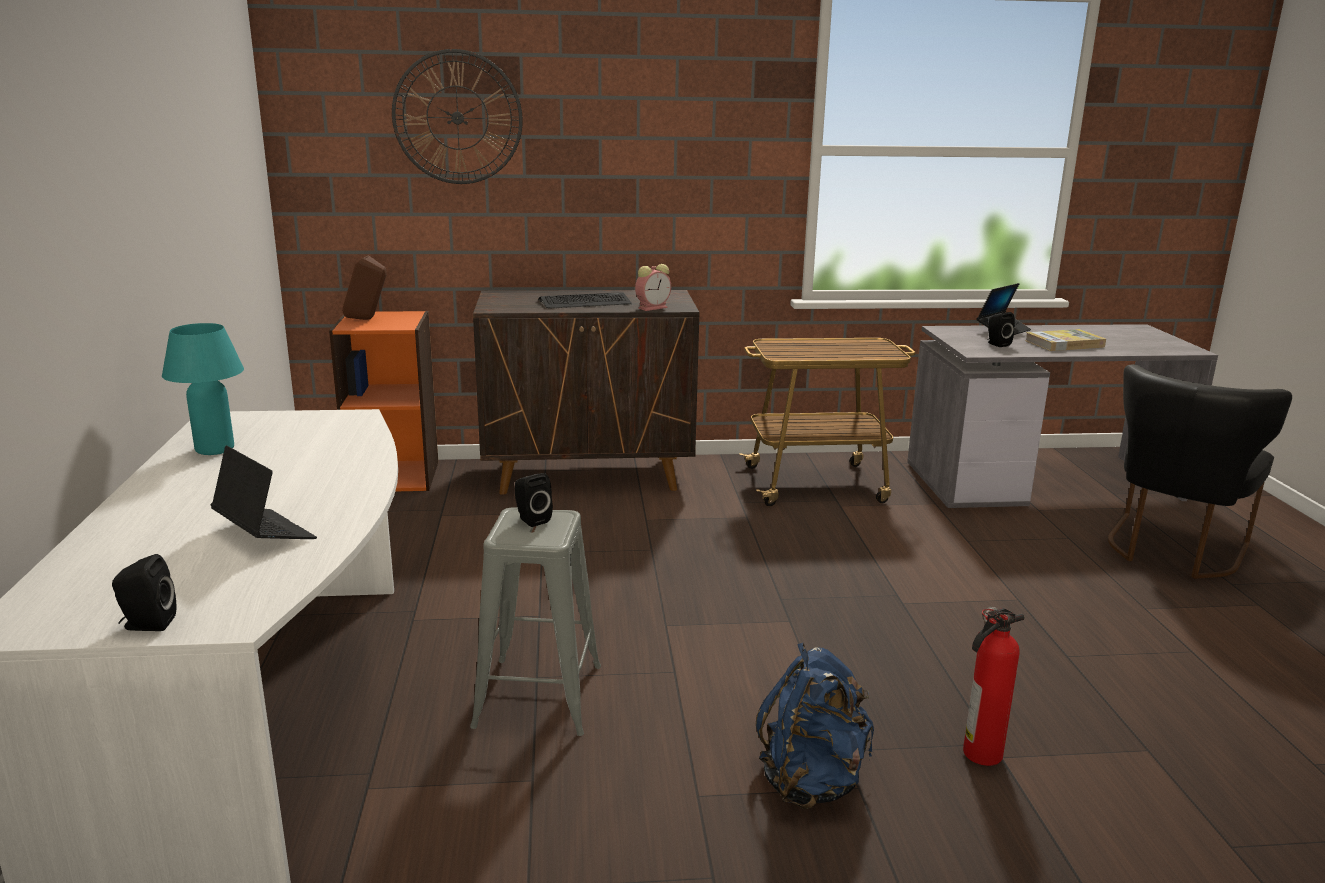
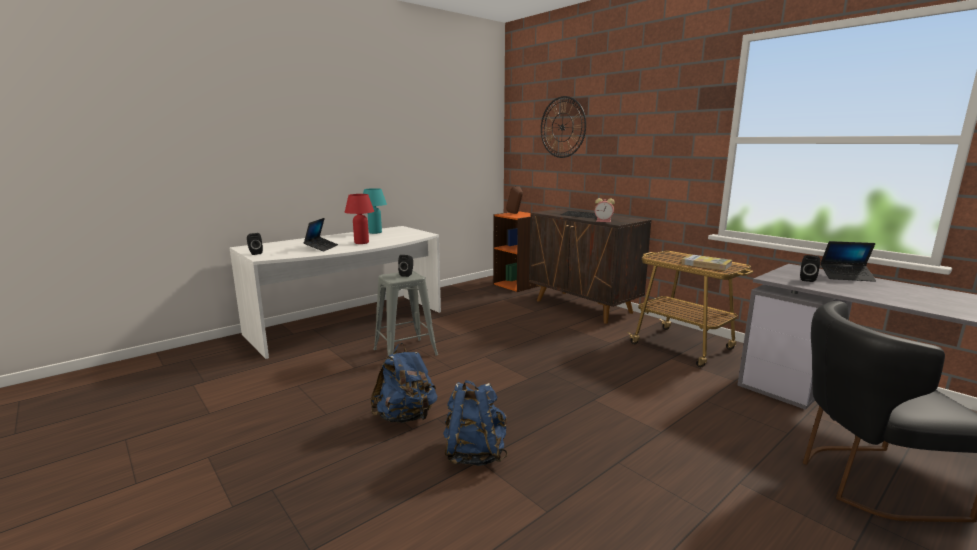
camera: 55 degrees right, 5 degrees down
fire extinguisher [963,607,1025,766] -> blue backpack [443,380,507,466]
book [1025,329,1106,351] -> book moved to [681,254,732,271]
none -> red table lamp [345,194,374,244]

